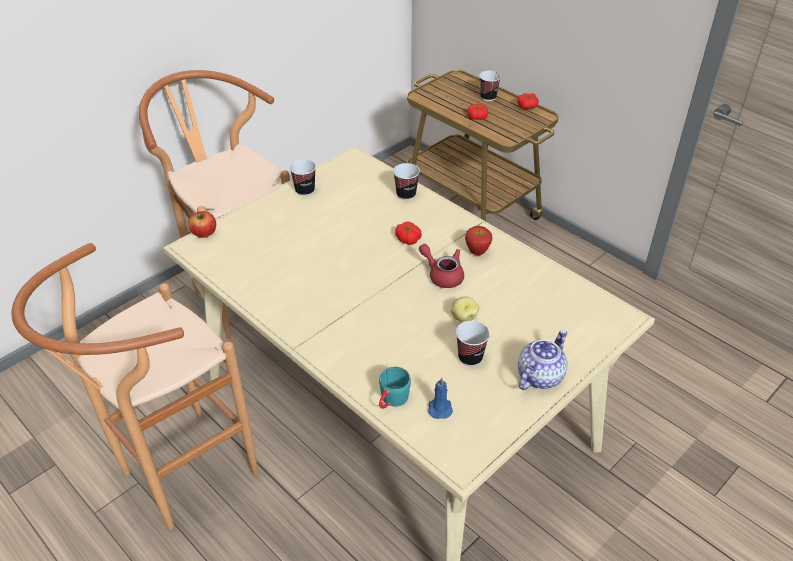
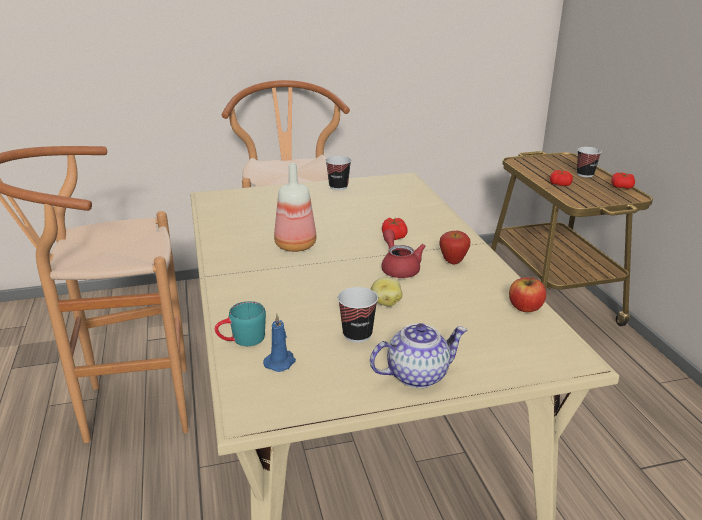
camera: 30 degrees right, 15 degrees down
apple [188,211,216,238] -> apple moved to [509,276,546,312]
cup [393,163,420,200] -> none
none -> bottle [274,163,317,252]

